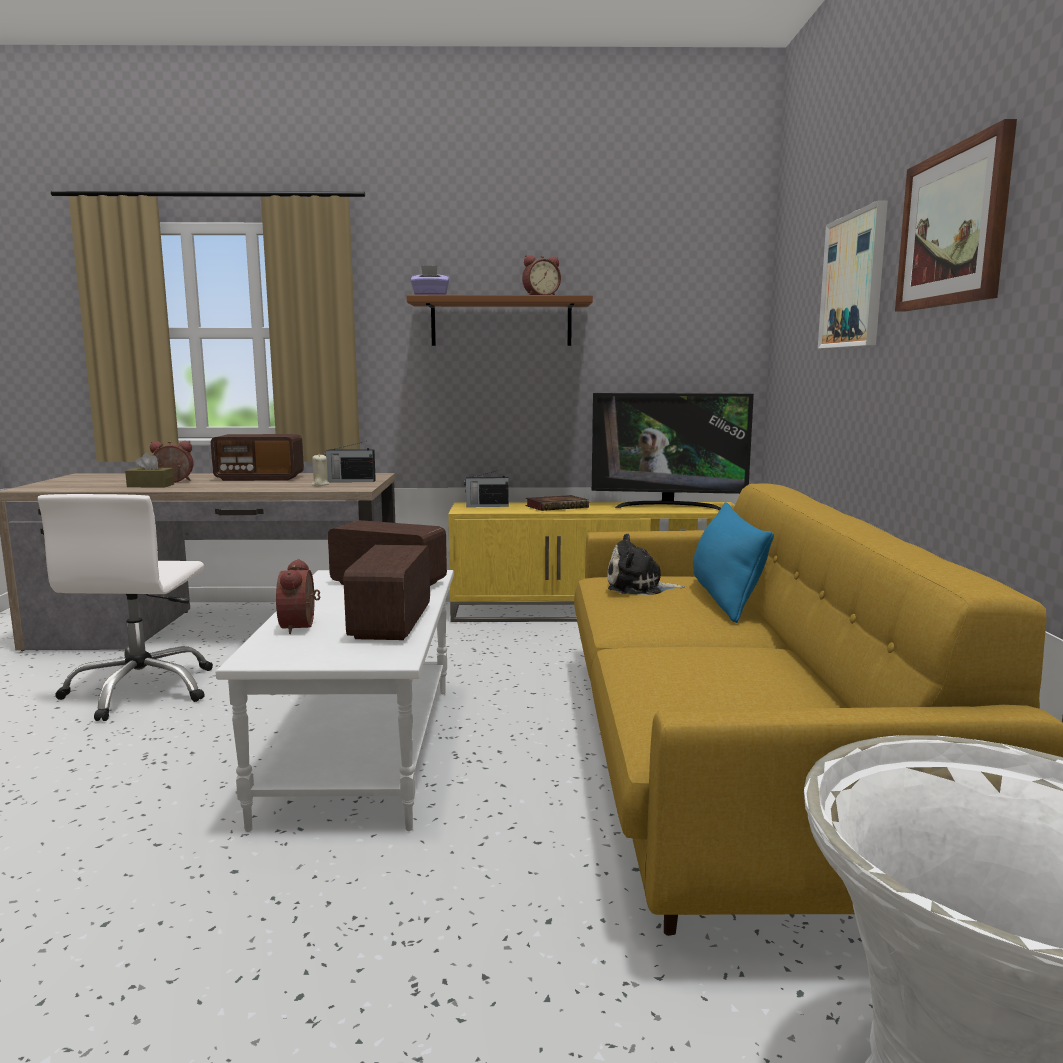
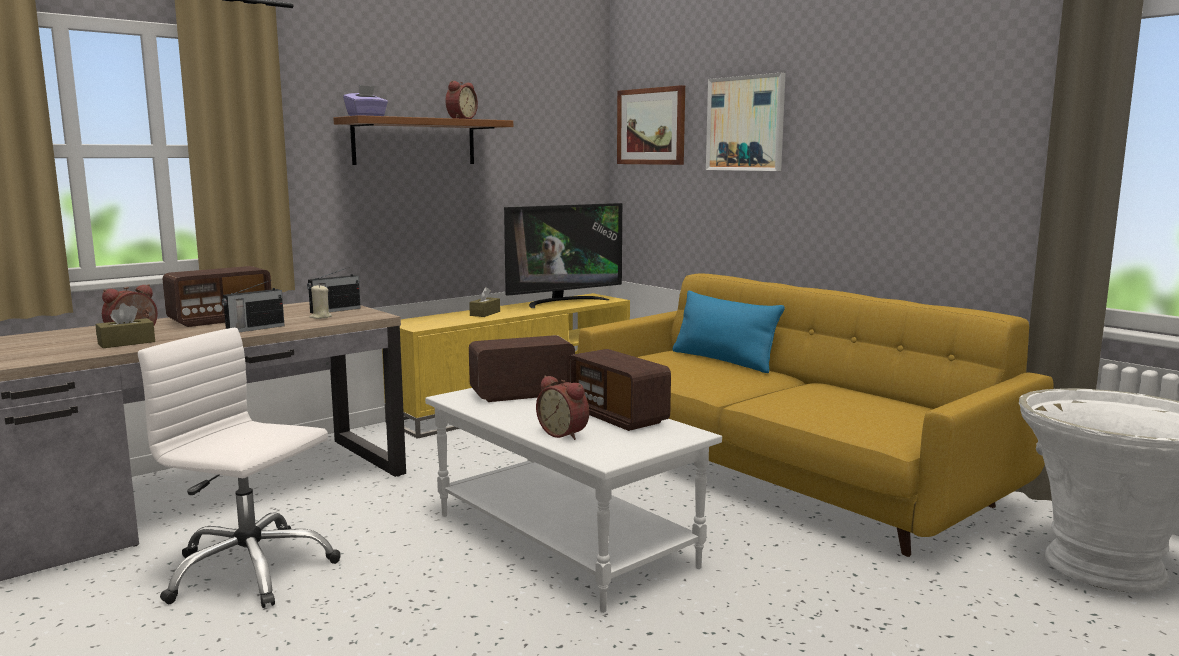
camera: 40 degrees left, 0 degrees up
white office chair [38,494,213,721] -> white office chair turned 150 degrees clockwise [138,328,341,608]
radio [464,469,509,507] -> radio moved to [222,280,284,332]
book [525,495,589,511] -> brown tissue box [469,287,500,317]
plush toy [607,533,685,595] -> none
picture [895,119,1017,312] -> picture moved to [617,85,685,165]

